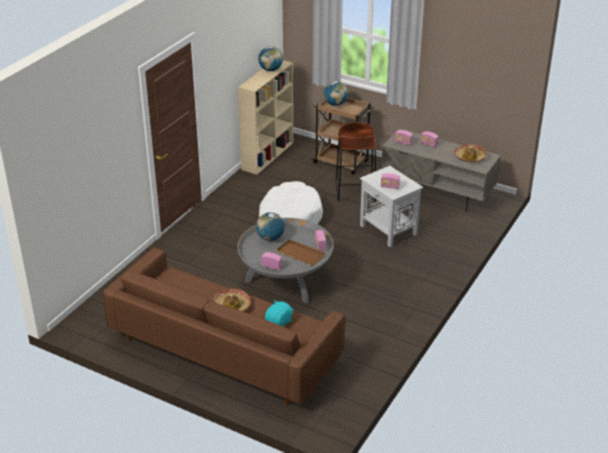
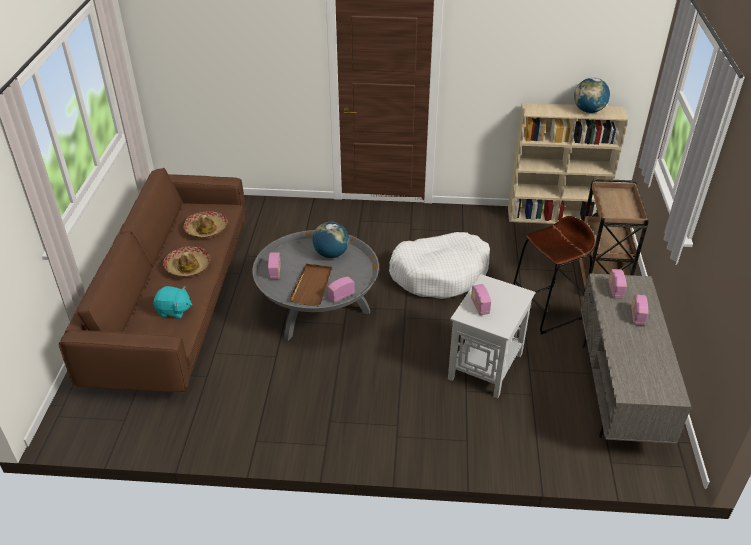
camera: 65 degrees right, 5 degrees up
globe [323,81,348,106] -> none
hat [454,144,487,162] -> hat moved to [184,211,228,239]

